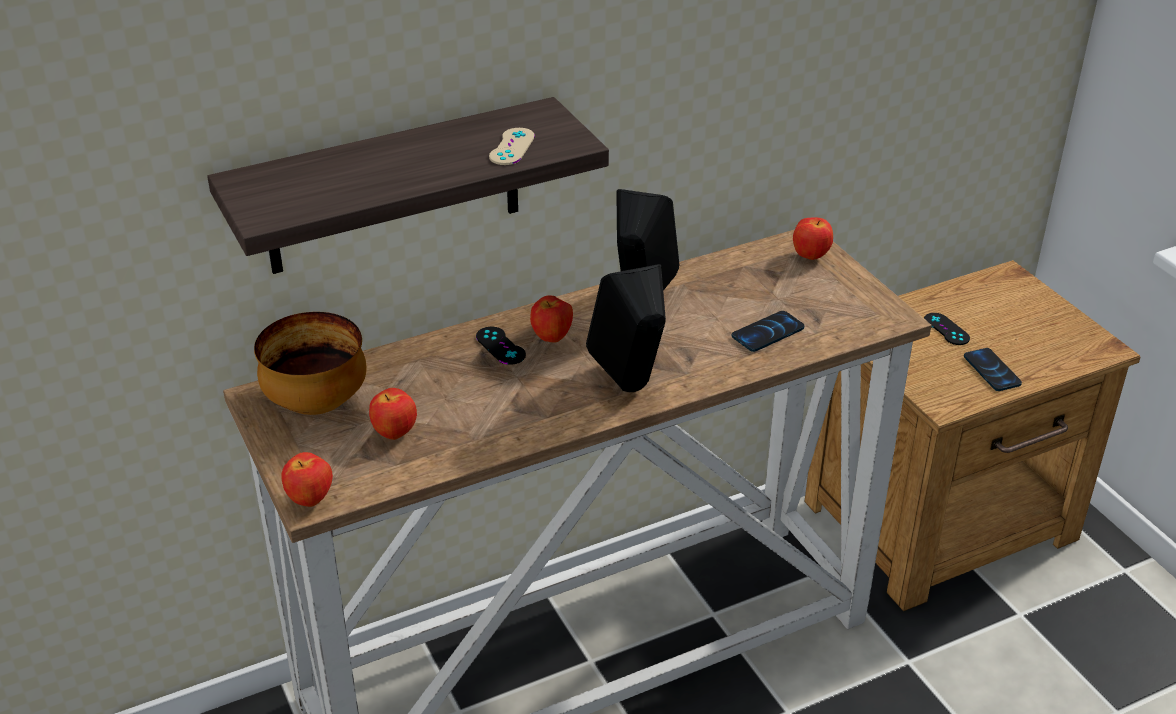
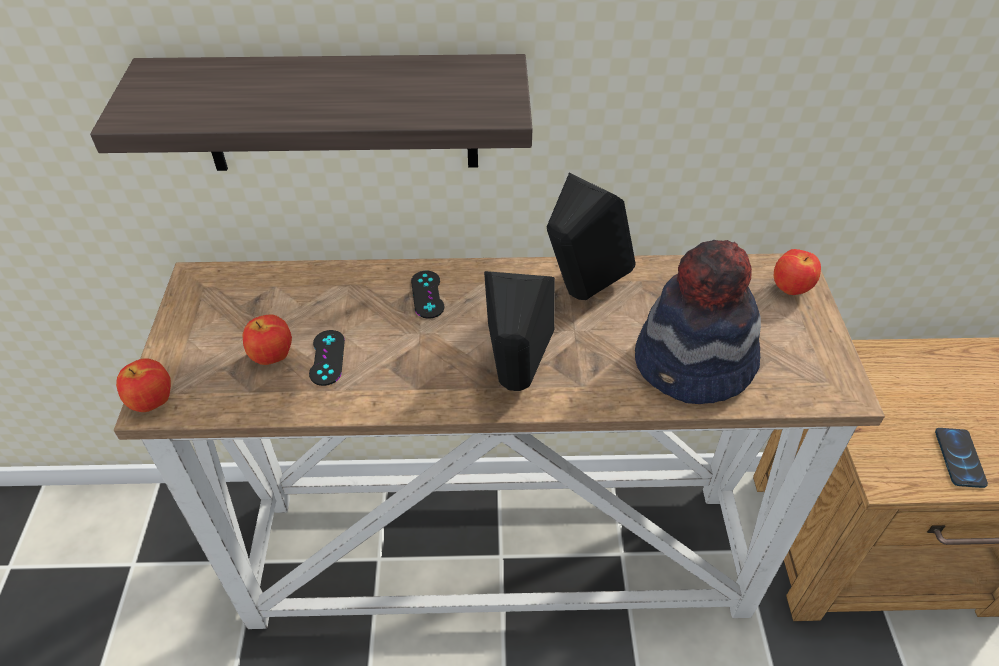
camera: 25 degrees right, 10 degrees up
bowl [254,312,367,415] -> none
beige game controller [489,128,535,165] -> none
apple [530,295,573,343] -> none
phone [732,311,805,352] -> hat [635,239,761,404]
black game controller [924,313,970,345] -> black game controller moved to [309,330,345,386]

